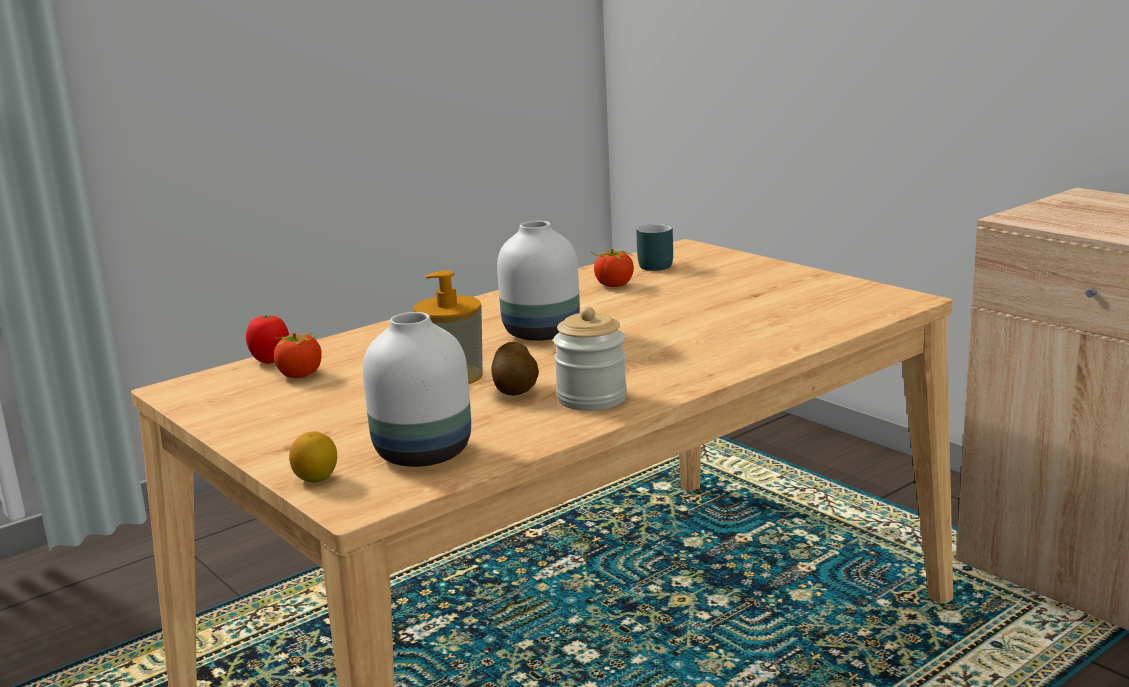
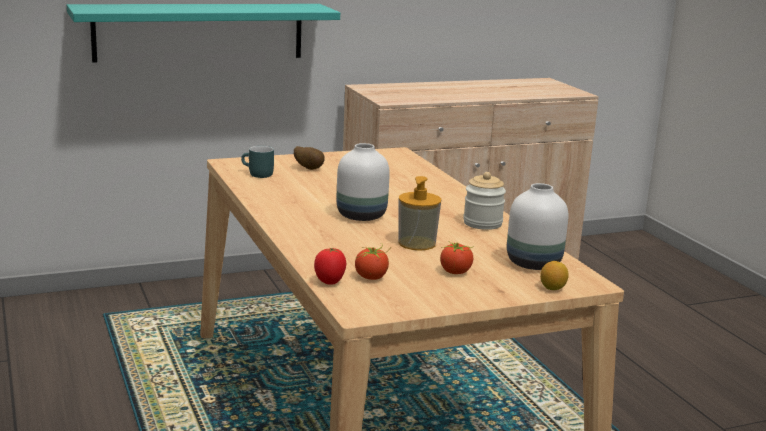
camera: 75 degrees left, 0 degrees up
potato [491,342,539,396] -> potato moved to [294,146,325,170]
tomato [591,249,634,287] -> tomato moved to [440,242,473,274]
none -> turquoise shelf [67,4,340,63]

